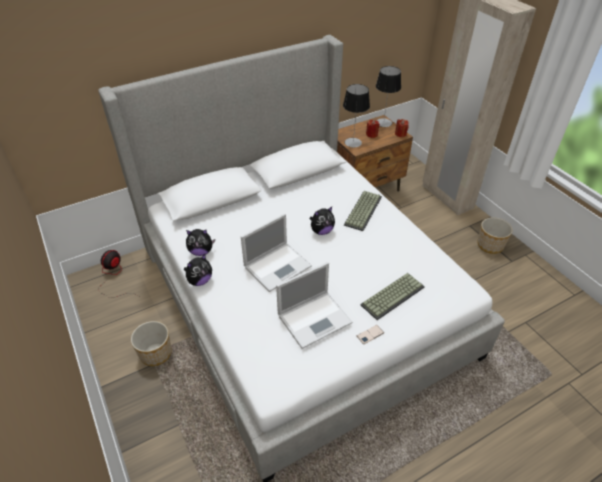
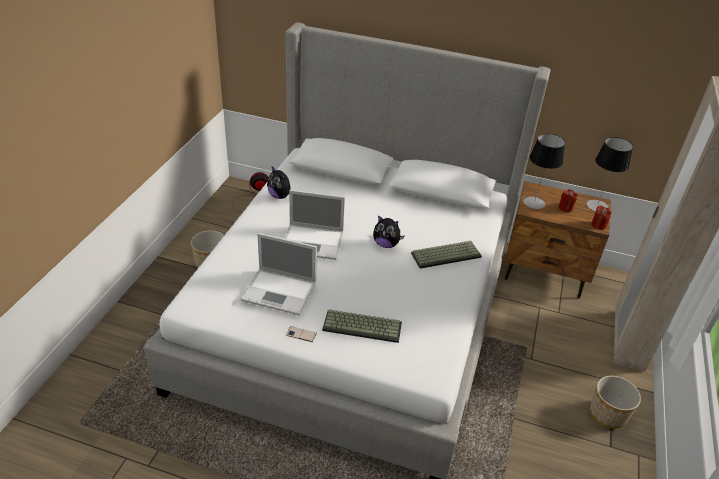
camera: 45 degrees right, 5 degrees down
plush toy [184,254,212,286] -> none

